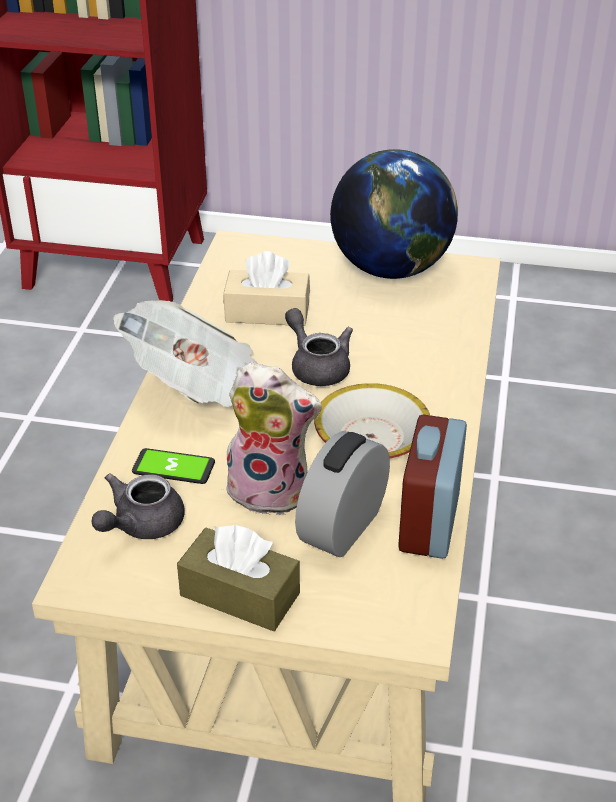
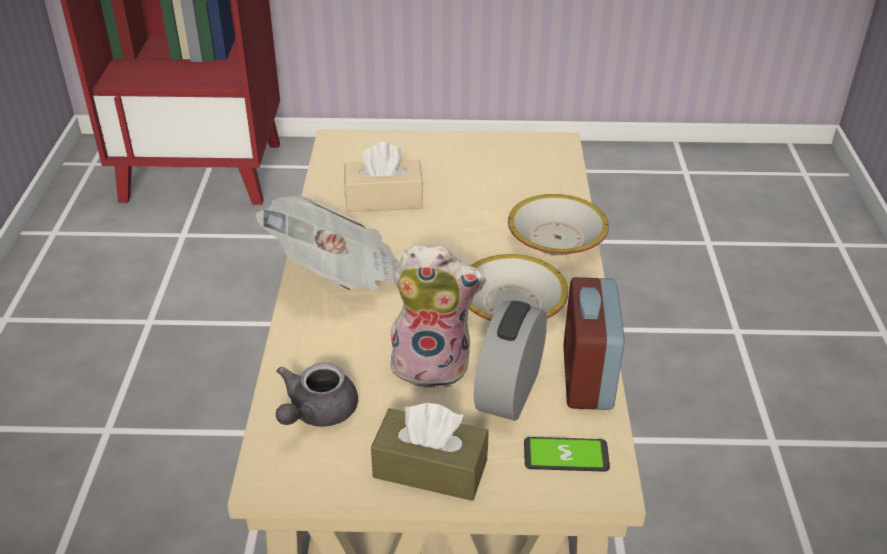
camera: 10 degrees left, 0 degrees up
phone [132,448,215,484] -> phone moved to [524,437,610,472]
grey teapot [285,308,353,386] -> none
globe [330,149,458,279] -> none
none -> bowl [508,194,609,255]

